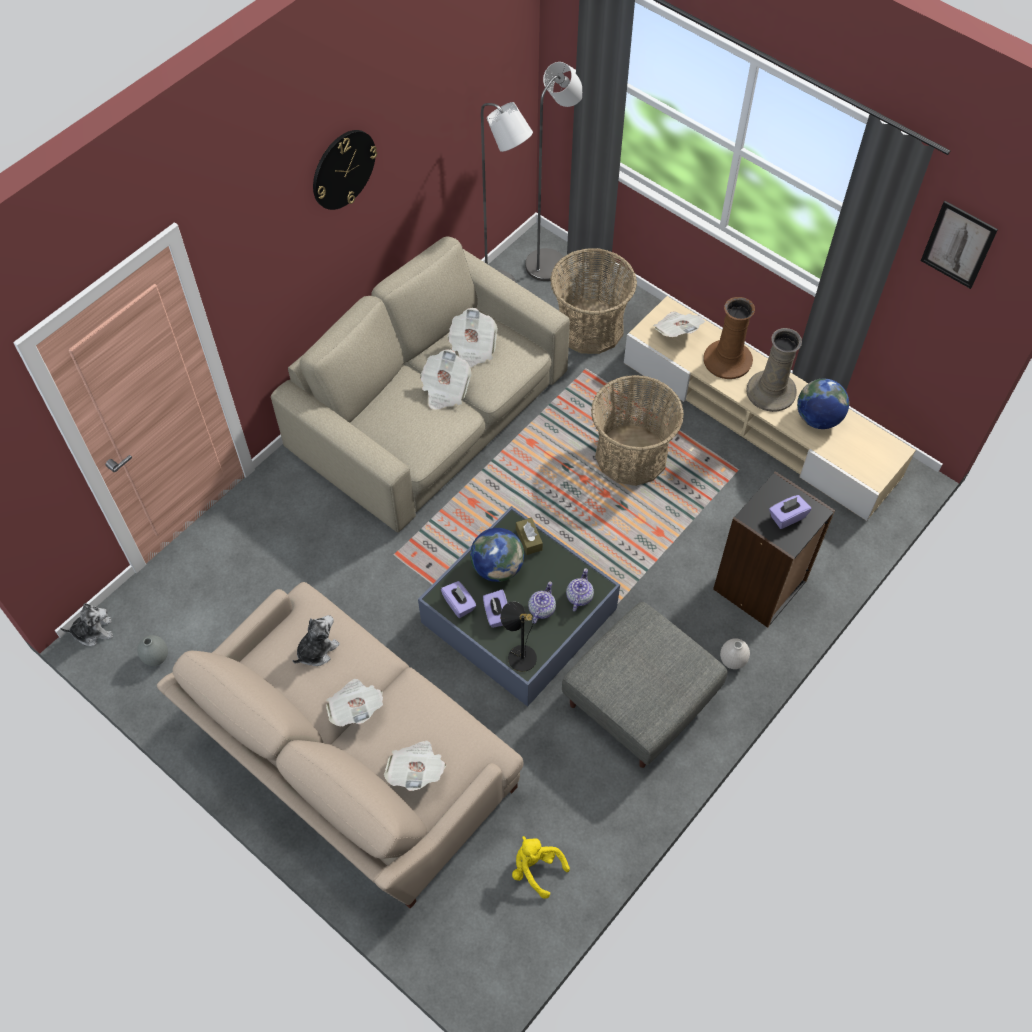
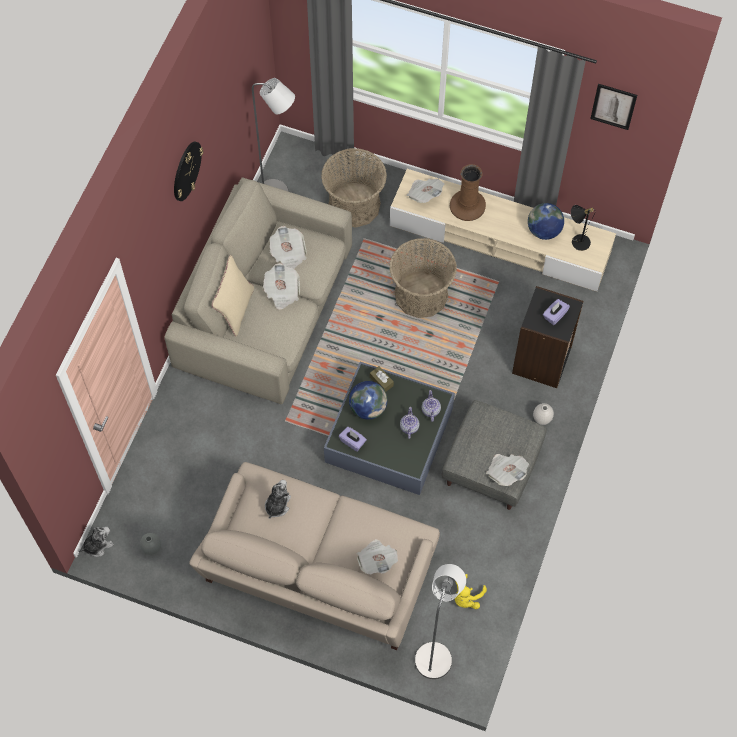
camera: 20 degrees left, 5 degrees up
newspaper [326,678,383,726] -> newspaper moved to [486,454,529,486]
purple tissue box [483,590,507,628] -> none
black table lamp [500,602,537,672] -> black table lamp moved to [571,205,594,251]
yellow plush toy [512,836,570,899] -> yellow plush toy turned 75 degrees counterclockwise [455,574,487,609]
grey floor lamp [525,62,582,281] -> grey floor lamp moved to [415,564,466,679]
beige vase [746,328,802,412] -> none
none -> beige pillow [212,255,254,337]

